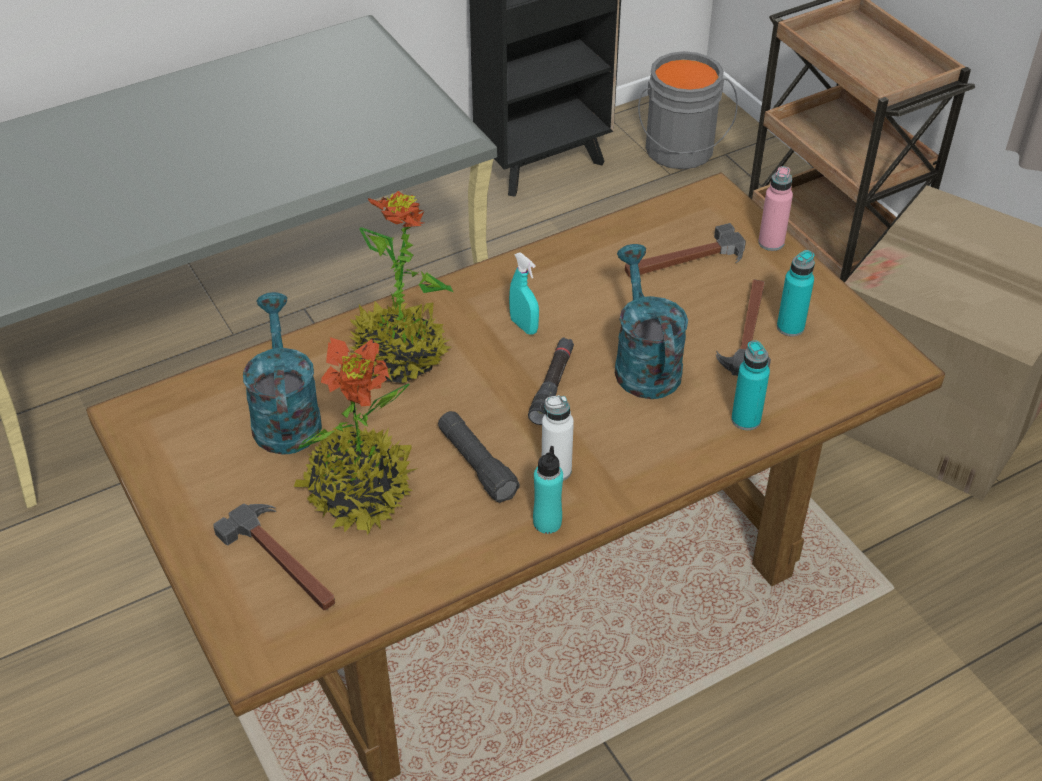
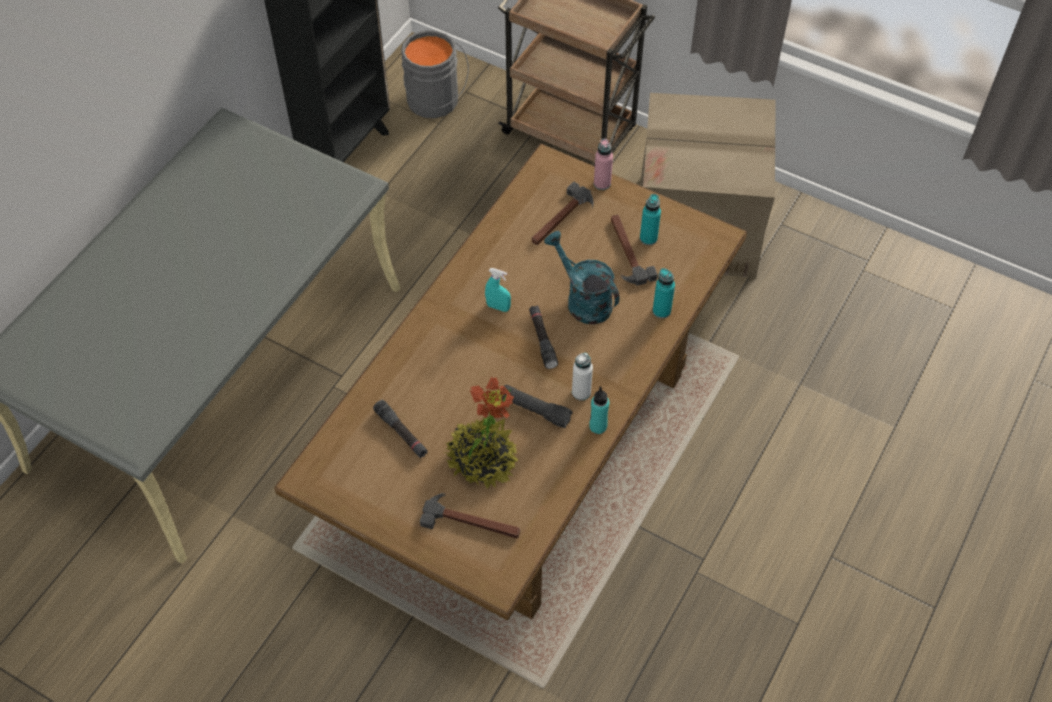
camera: 30 degrees left, 10 degrees up
turquoise watering can [243,292,322,455] -> black flashlight [373,400,428,458]
potted plant [349,191,453,383] -> none

